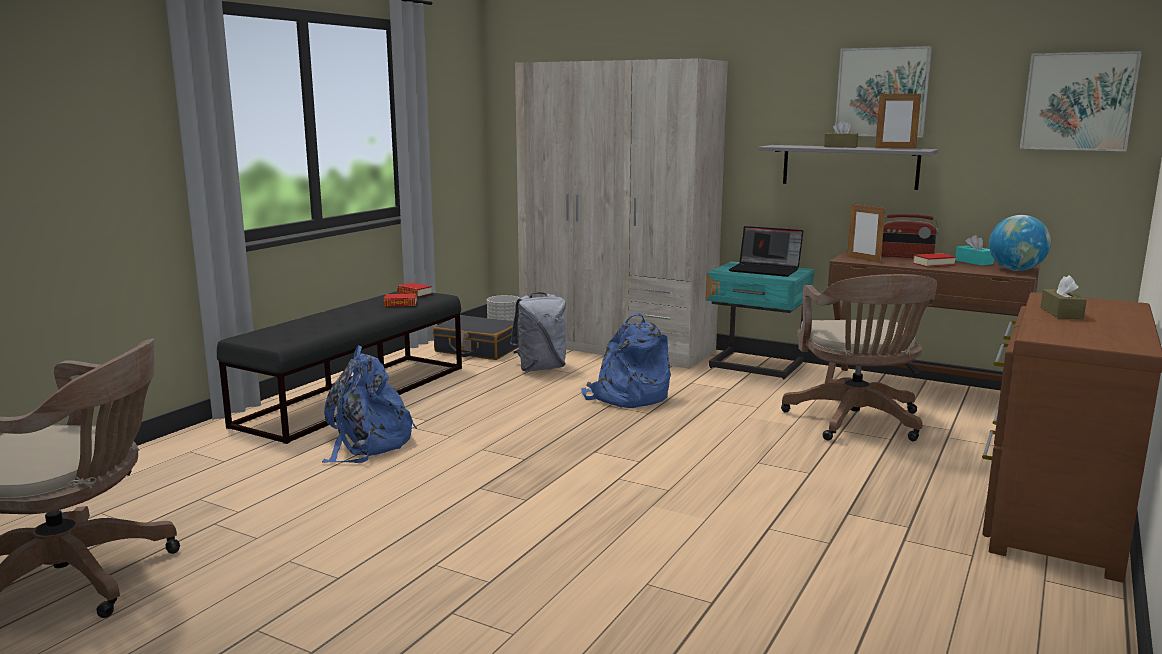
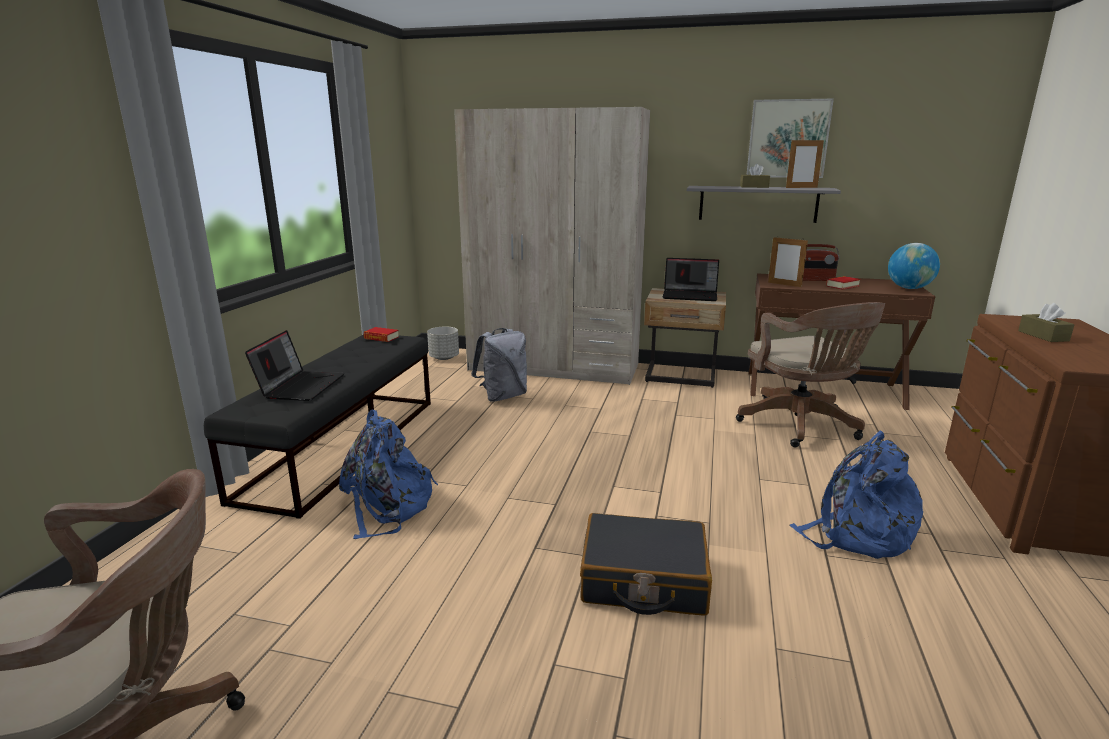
camera: 15 degrees left, 5 degrees up
book [384,293,417,307] -> none
black suitcase [433,315,519,360] -> black suitcase moved to [580,513,712,616]
blue backpack [581,313,671,408] -> blue backpack moved to [790,430,923,559]
turquoise nightstand [706,261,814,379] -> beige nightstand [644,288,726,388]
turquoise tissue box [955,235,994,266] -> none
picture [1020,51,1142,151] -> none
none -> laptop [245,330,344,401]

